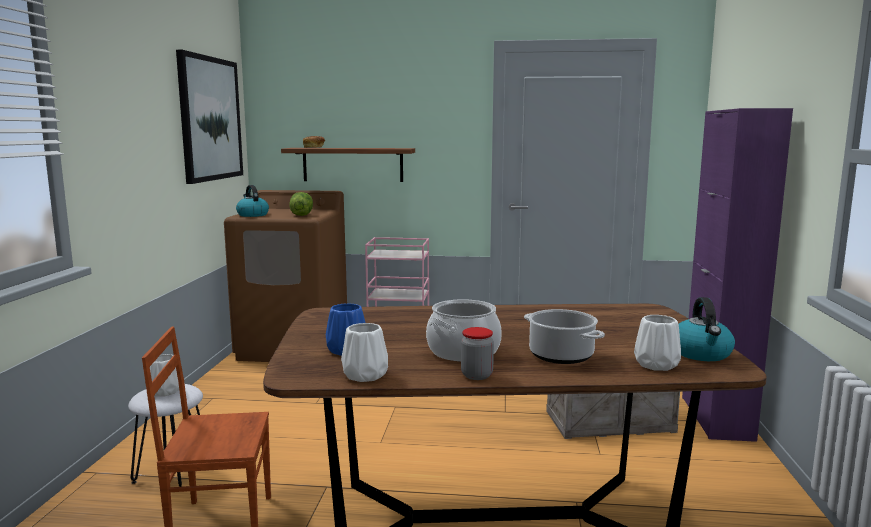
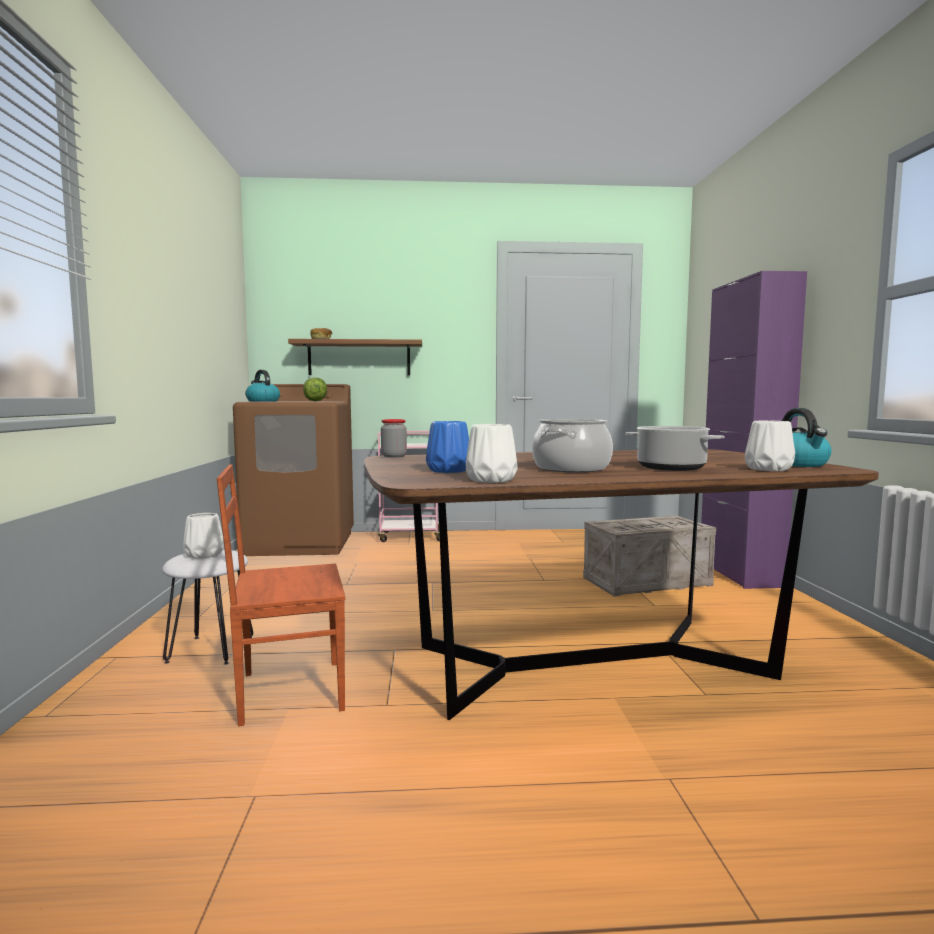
camera: 10 degrees left, 5 degrees down
picture [176,50,243,184] -> none
jar [461,327,494,380] -> jar moved to [381,419,407,458]

